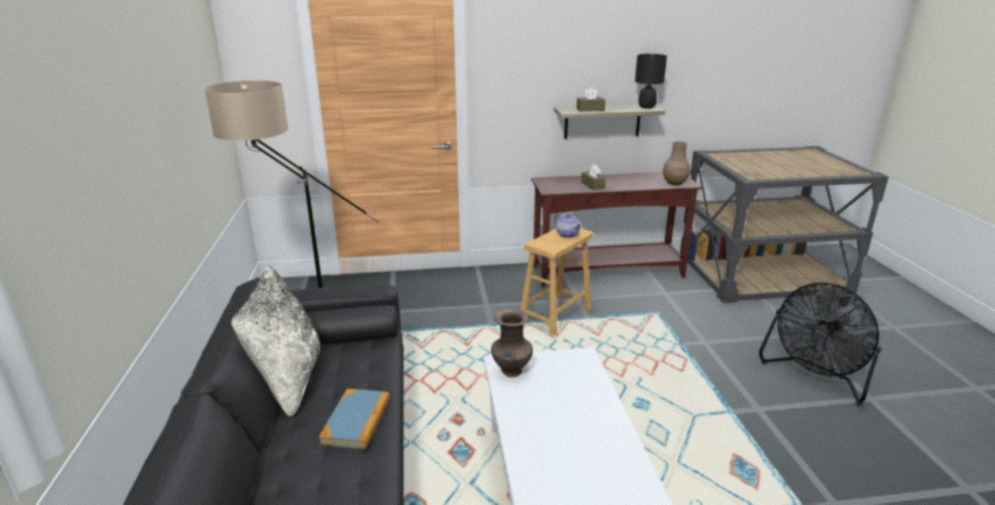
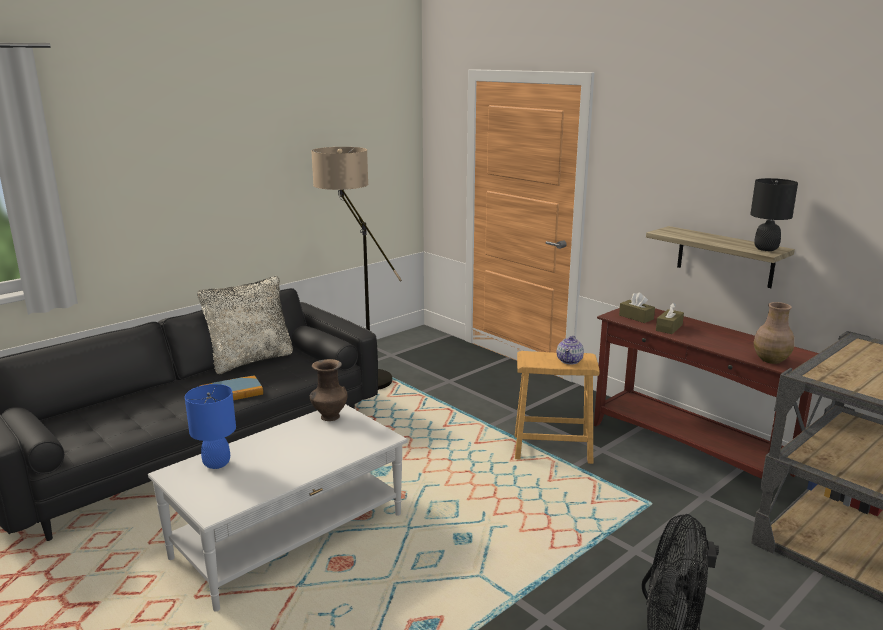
camera: 55 degrees right, 5 degrees down
brown tissue box [577,87,606,112] -> brown tissue box moved to [619,292,655,323]
none -> blue table lamp [185,384,236,469]

